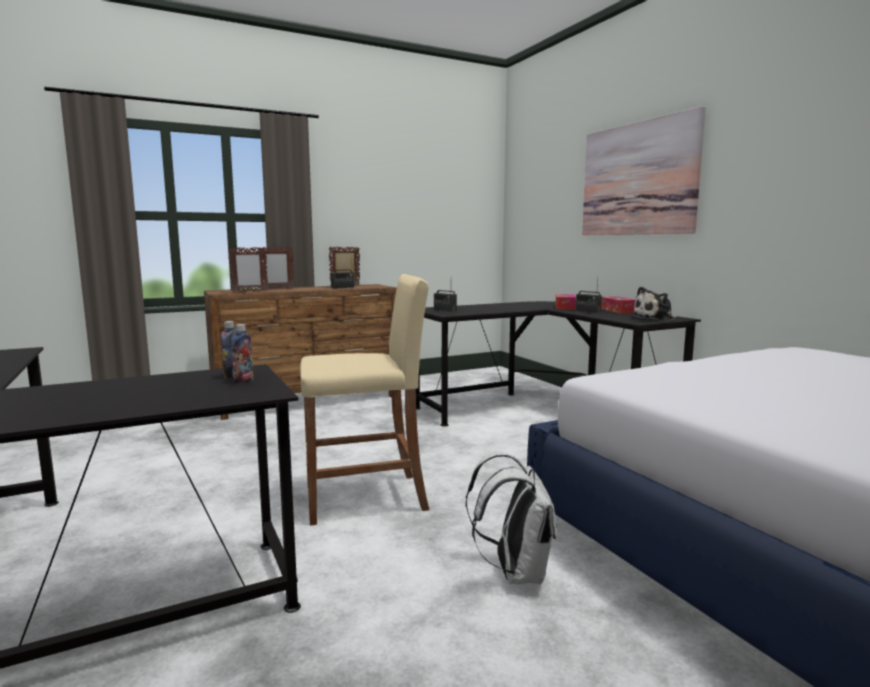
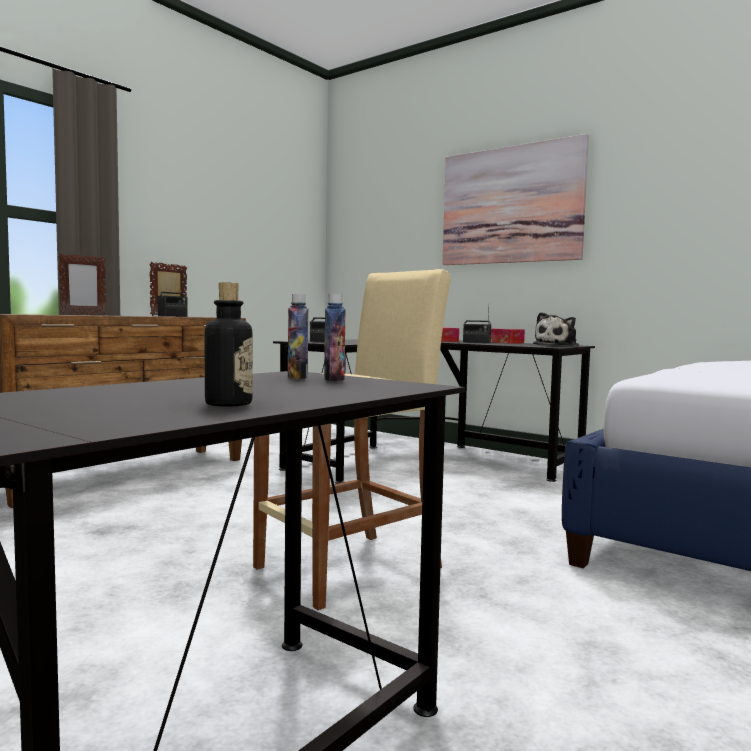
camera: 25 degrees left, 5 degrees down
picture frame [228,247,268,293] -> none
white backpack [466,453,557,585] -> none
none -> bottle [205,282,253,407]

